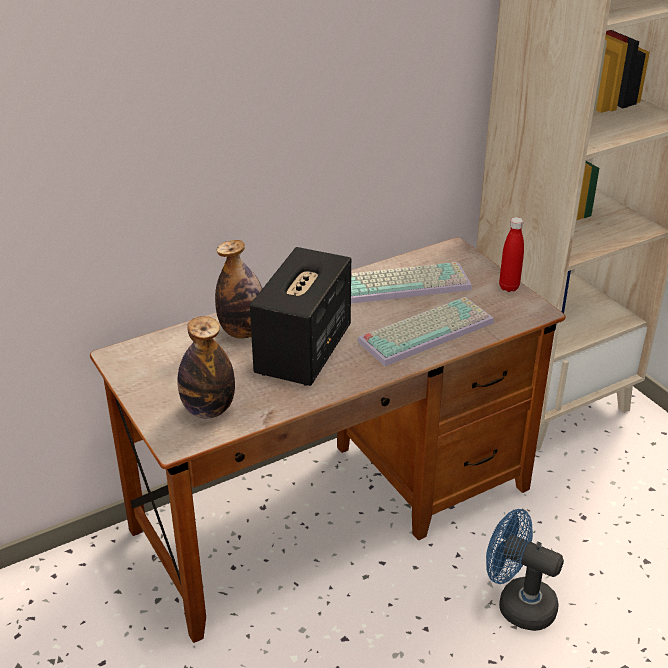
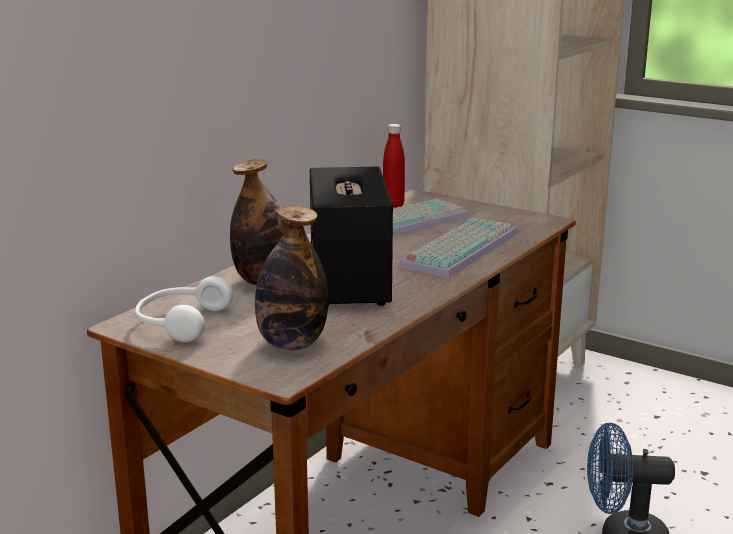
camera: 25 degrees left, 15 degrees down
red bottle [499,217,524,292] -> red bottle moved to [383,124,405,208]
none -> white headphones [135,276,233,342]

